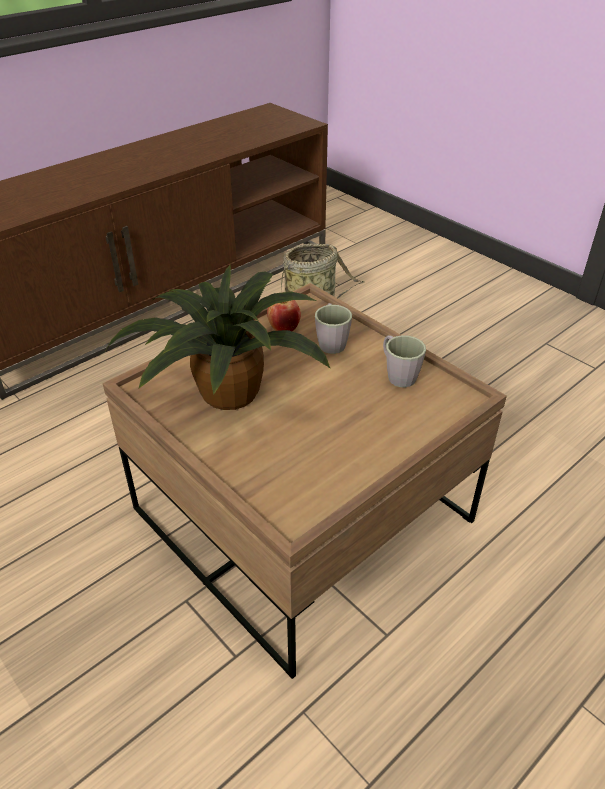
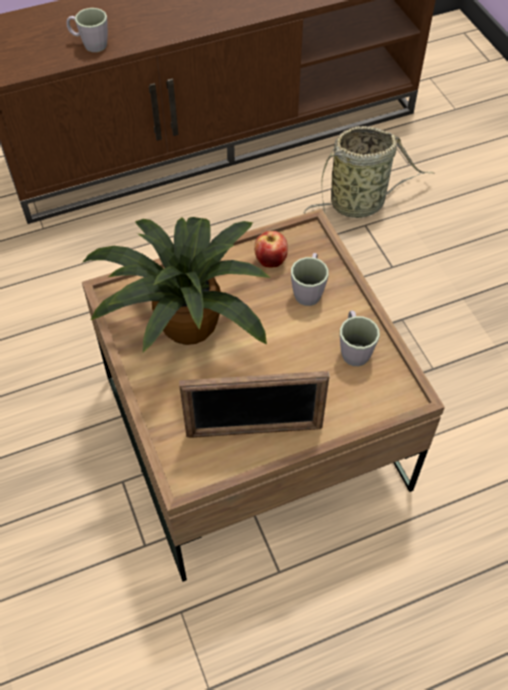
camera: 20 degrees right, 15 degrees up
none -> grey mug [66,8,108,52]
none -> picture frame [179,371,329,438]

